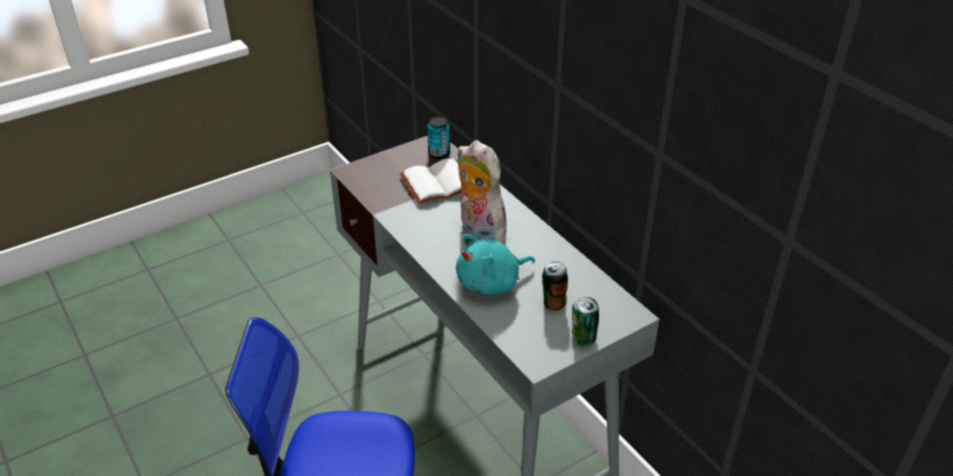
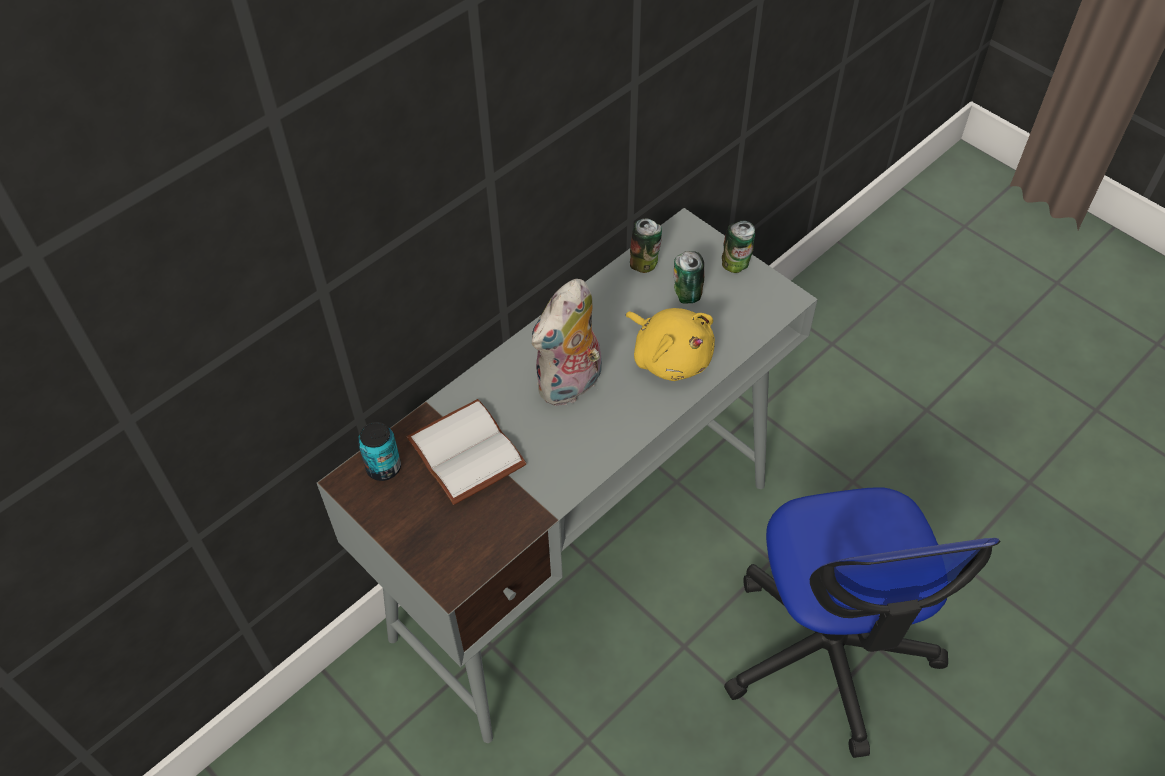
camera: 100 degrees left, 15 degrees up
turquoise plush toy [456,234,535,295] -> yellow plush toy [626,308,715,381]
none -> can [630,219,662,273]

